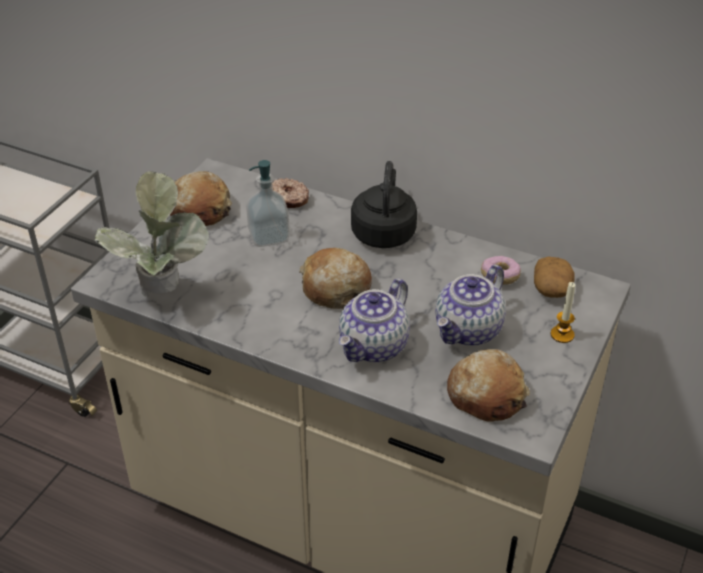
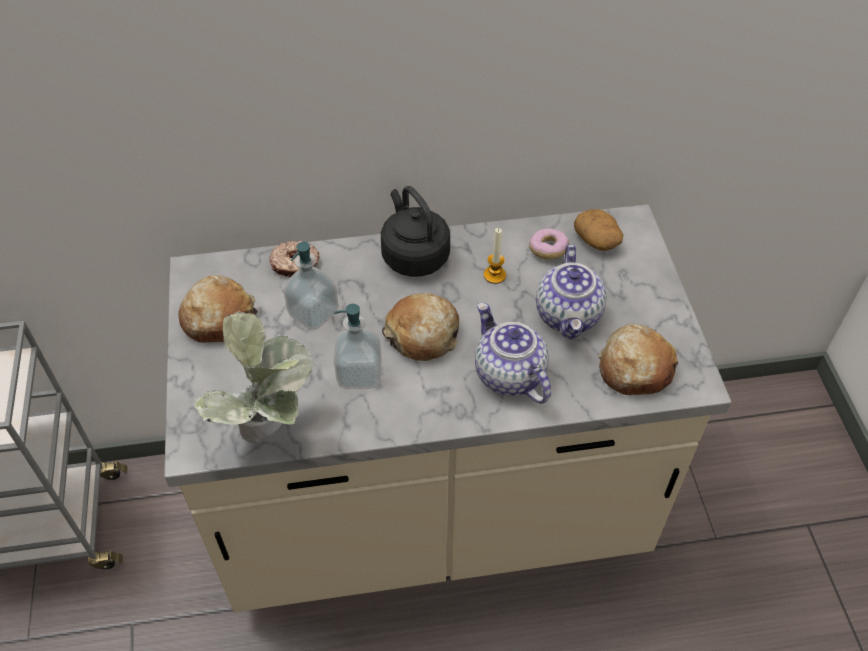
camera: 35 degrees left, 10 degrees up
teapot [339,278,410,362] -> teapot turned 150 degrees clockwise [475,302,551,403]
candle [551,282,575,343] -> candle moved to [484,228,506,284]
none -> soap dispenser [334,304,382,389]

